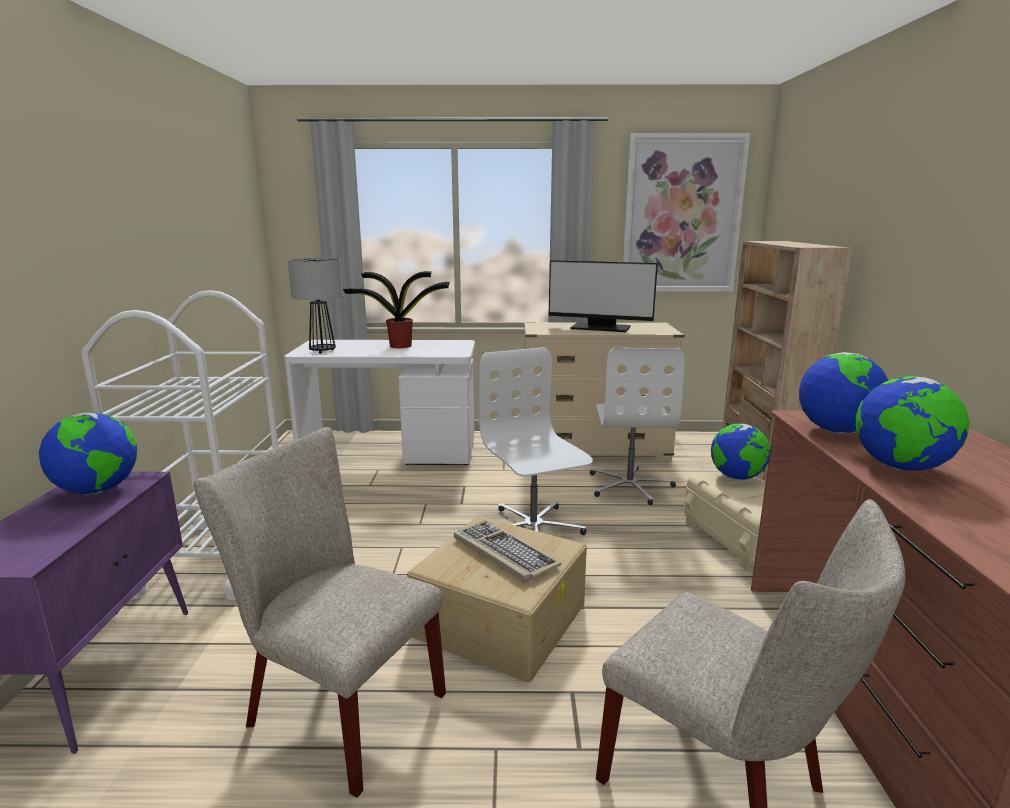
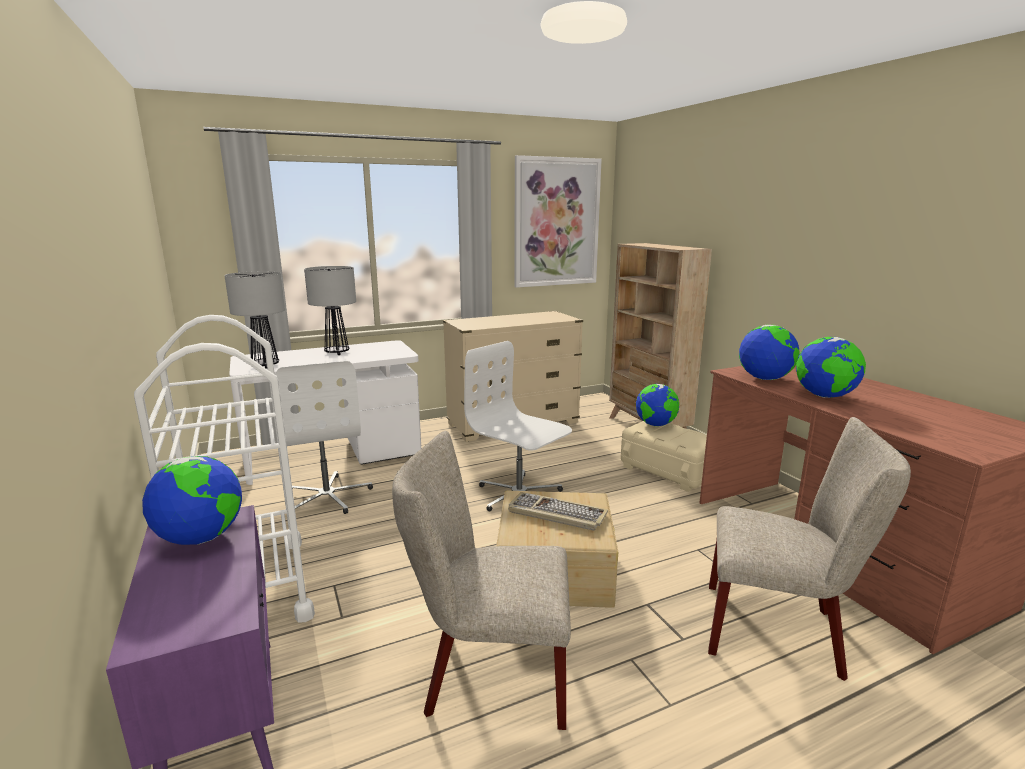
camera: 25 degrees left, 0 degrees up
potted plant [343,271,450,348] -> table lamp [304,266,356,355]
monitor [548,260,658,332] -> none
white office chair [590,348,685,505] -> white office chair moved to [276,361,373,514]

